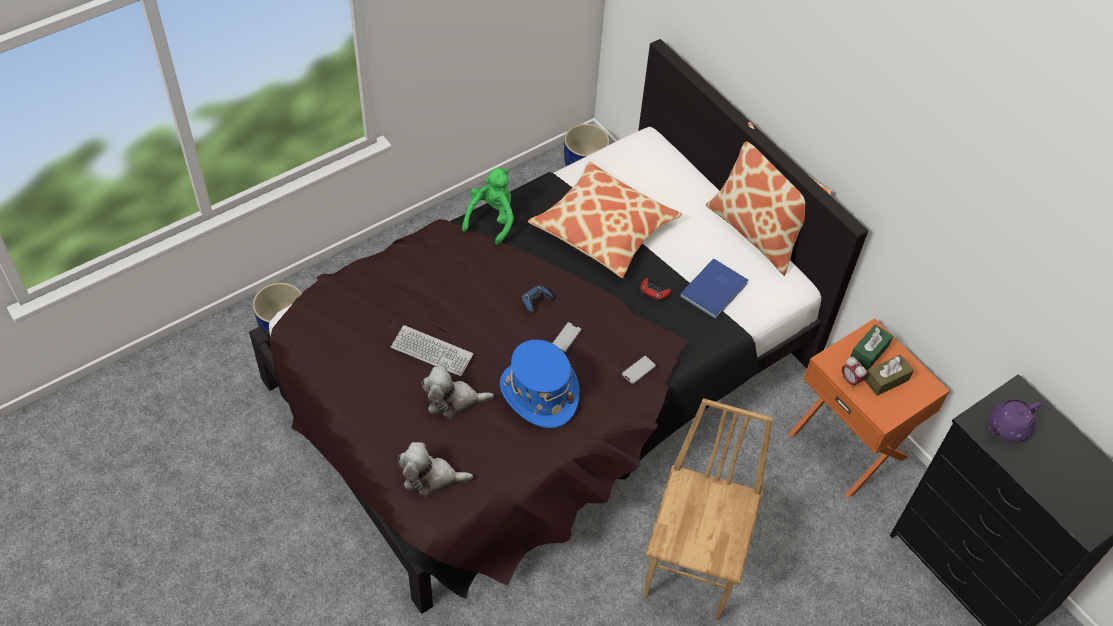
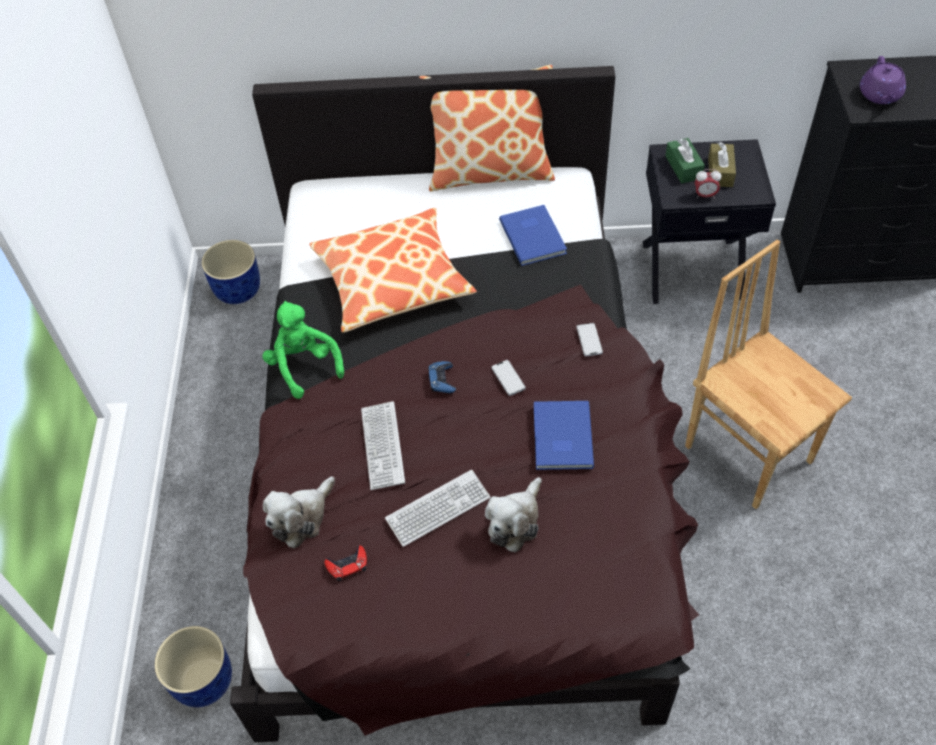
camera: 50 degrees left, 0 degrees up
plush toy [398,442,473,496] -> plush toy moved to [263,476,335,548]
blue hat [500,340,579,428] -> blue book [534,401,594,470]
red game controller [640,278,671,303] -> red game controller moved to [324,545,367,581]
orange nightstand [789,318,950,498] -> black nightstand [643,139,776,304]
none -> keyboard [361,401,405,490]

